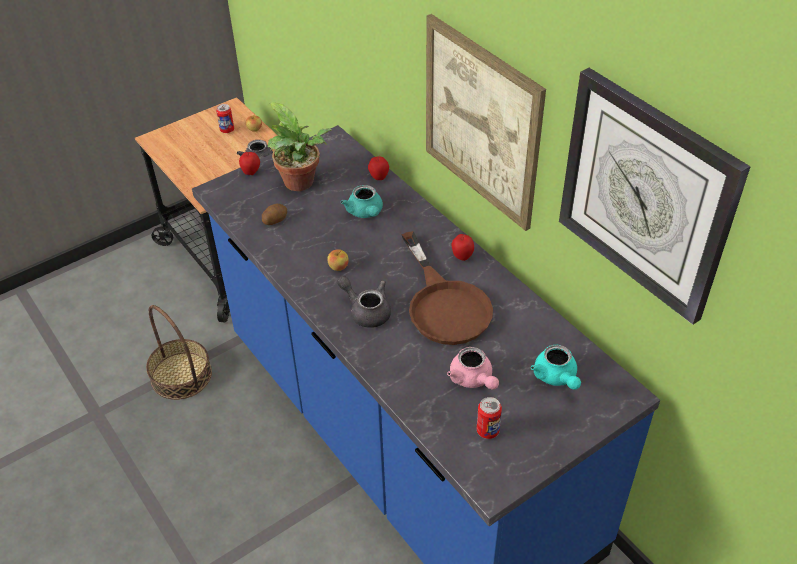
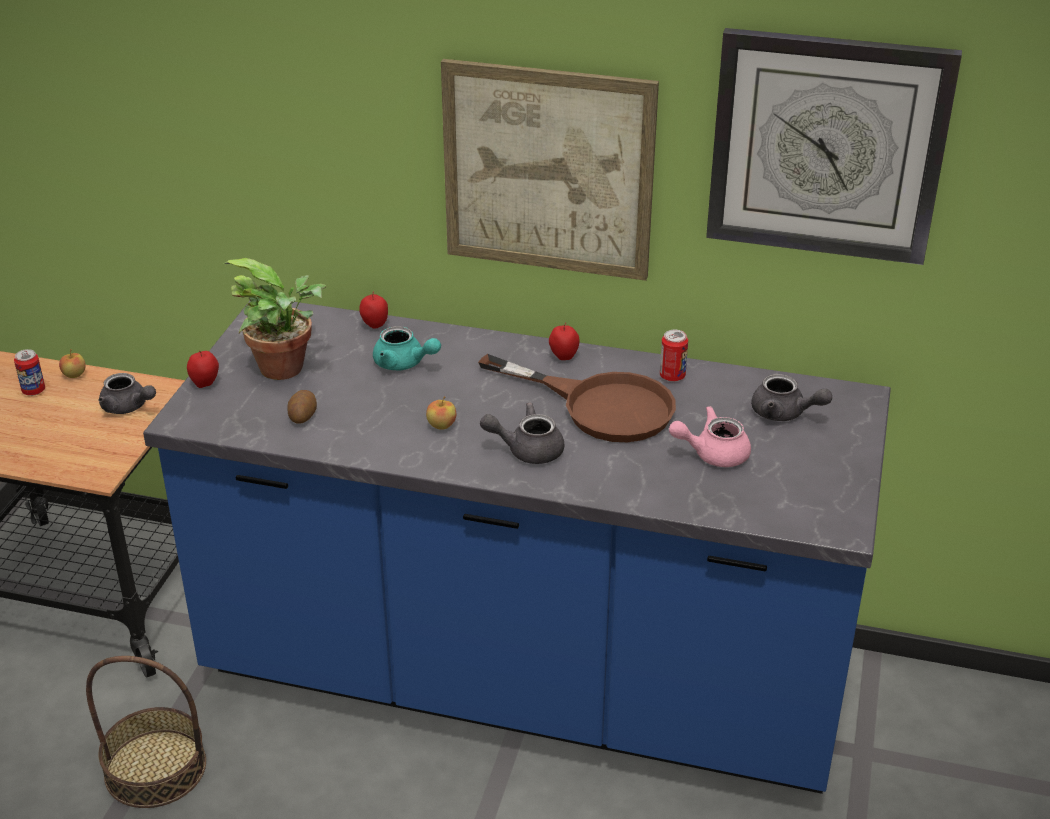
camera: 40 degrees left, 10 degrees down
pink teapot [447,347,499,389] -> pink teapot turned 150 degrees clockwise [669,406,751,467]
can [477,397,502,439] -> can moved to [660,330,688,382]
turquoise teapot [531,345,581,390] -> grey teapot [751,374,832,421]

